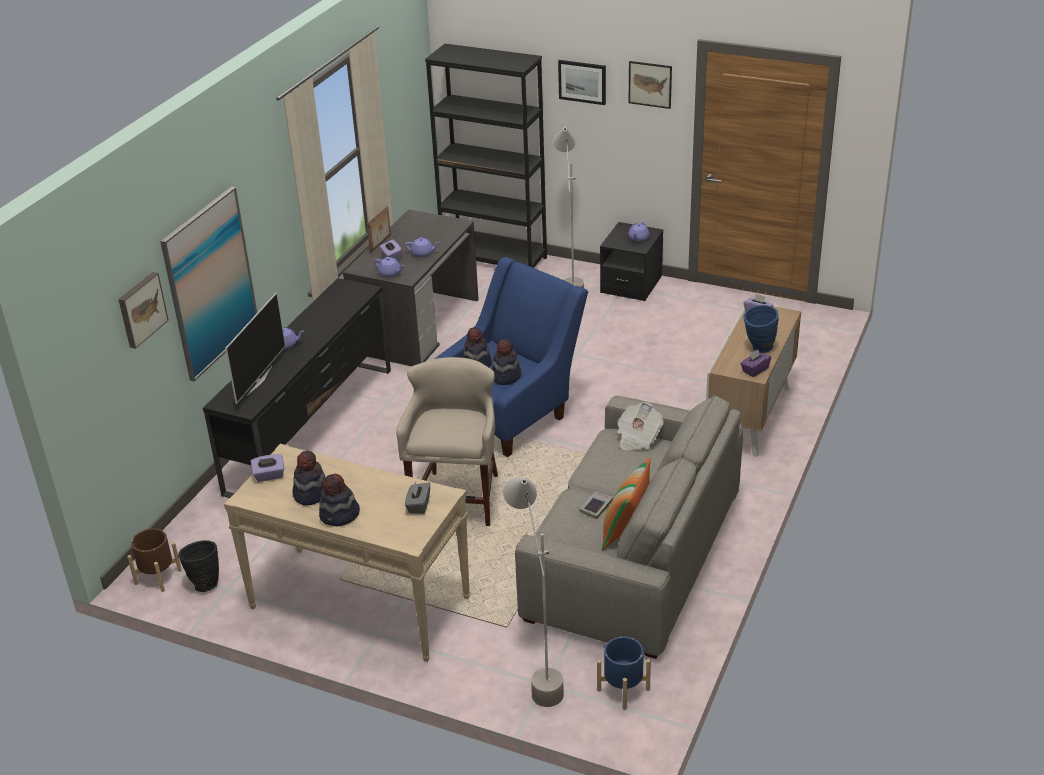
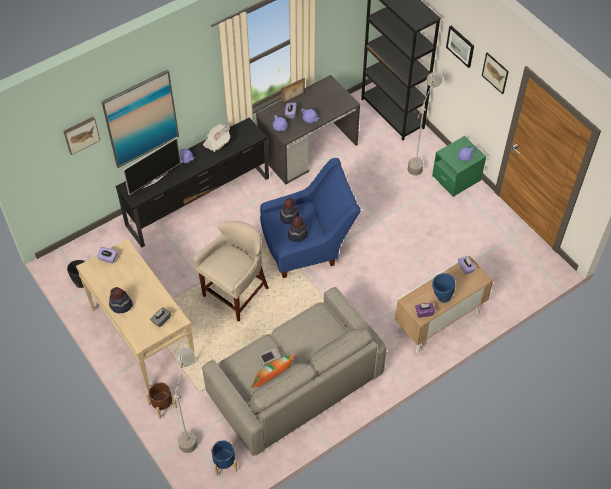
camera: 30 degrees right, 20 degrees up
brown planter [127,528,182,592] -> brown planter moved to [146,382,177,419]
hat [292,451,326,506] -> none
black nightstand [600,222,663,301] -> green nightstand [432,136,486,197]
newspaper [617,402,663,450] -> newspaper moved to [203,124,230,152]

